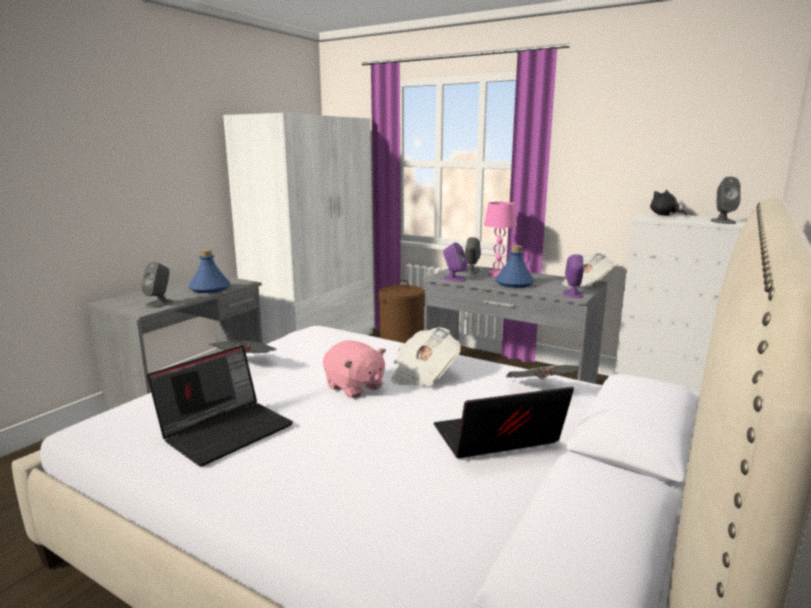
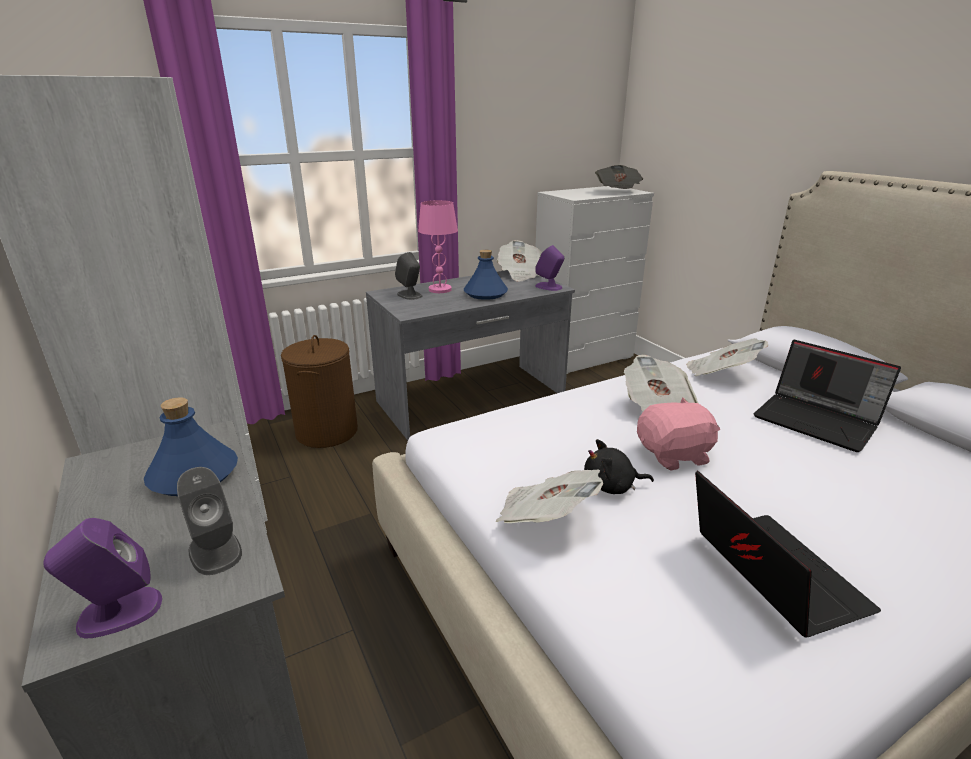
camera: 60 degrees left, 10 degrees up
laptop [434,387,574,458] -> laptop turned 60 degrees counterclockwise [754,340,901,452]
purple speaker [443,243,468,282] -> purple speaker moved to [43,518,162,639]
black plush toy [650,190,687,216] -> black plush toy moved to [584,439,654,494]
grey speaker [710,177,741,224] -> newspaper [595,165,643,189]

